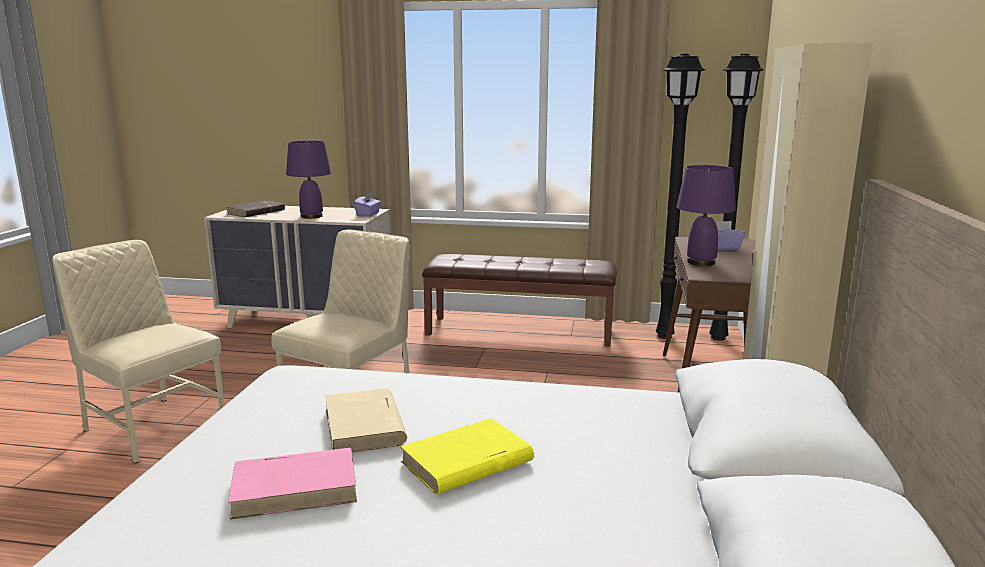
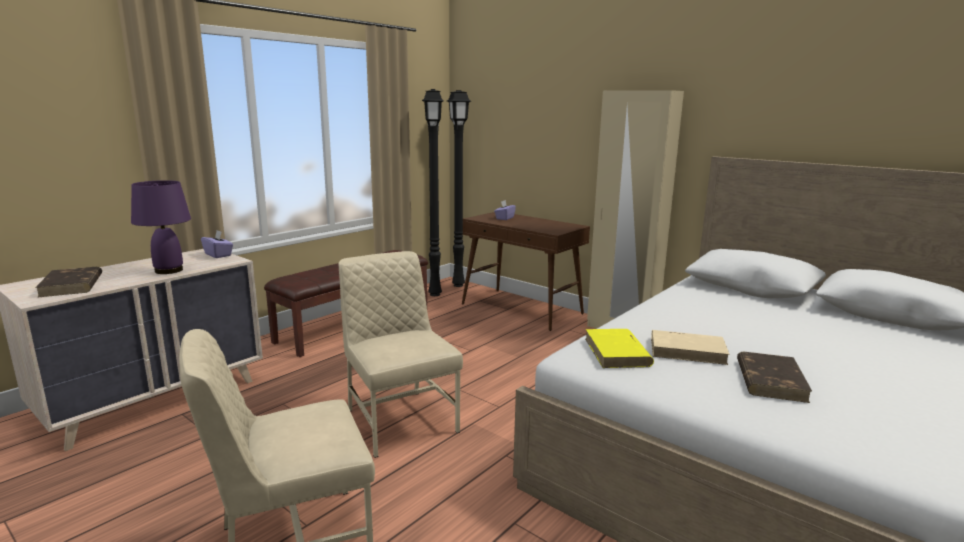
camera: 60 degrees left, 0 degrees up
pink book [228,448,357,519] -> brown book [737,352,812,403]
yellow book [400,418,534,495] -> yellow book moved to [585,329,654,368]
purple table lamp [677,165,736,266] -> none

